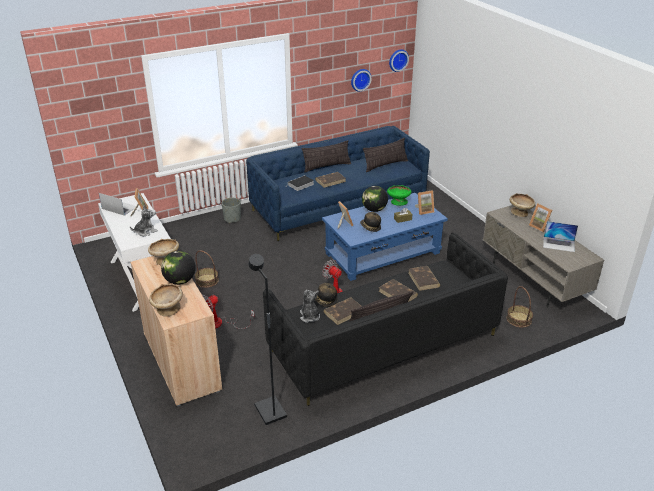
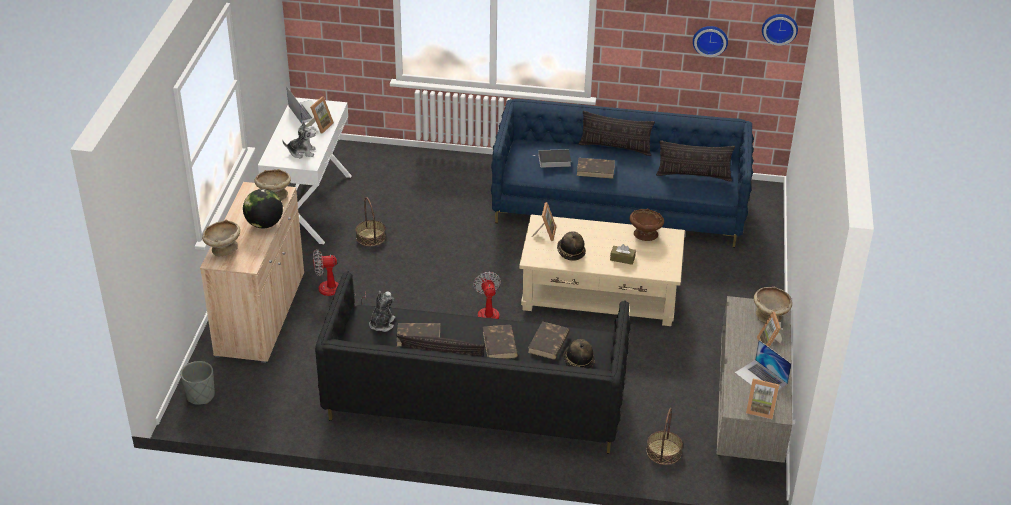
camera: 35 degrees right, 5 degrees up
grey planter [222,198,241,223] -> grey planter moved to [180,361,215,405]
black floor lamp [249,254,287,425] -> none
hat [315,283,338,307] -> hat moved to [563,339,595,368]
blue coffee table [322,193,448,281] -> beige coffee table [519,214,685,326]
globe [362,186,388,212] -> none
green bowl [387,185,411,206] -> brown bowl [629,209,664,241]
picture frame [415,190,434,215] -> picture frame moved to [746,379,779,419]

